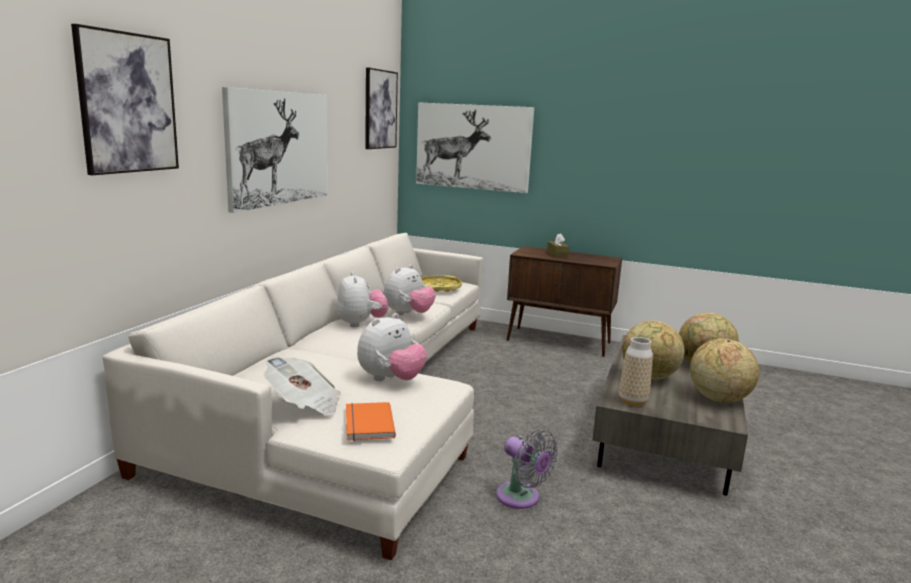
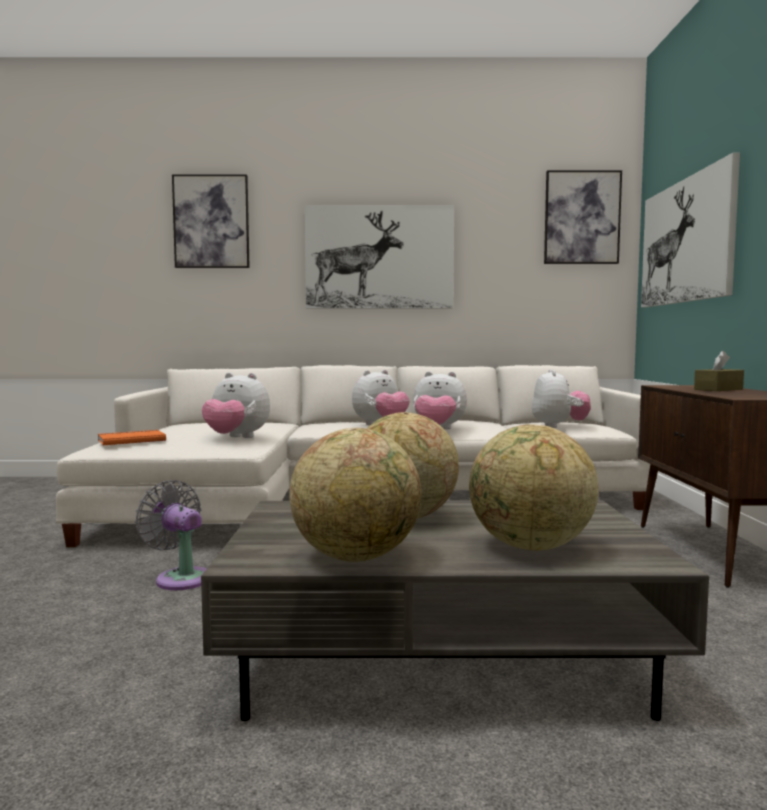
camera: 70 degrees right, 10 degrees down
newspaper [264,356,341,416] -> none
yellow tray [421,275,462,292] -> plush toy [532,369,591,428]
grey fan [496,429,558,509] -> grey fan turned 105 degrees clockwise [135,480,206,590]
vase [619,337,653,406] -> none

